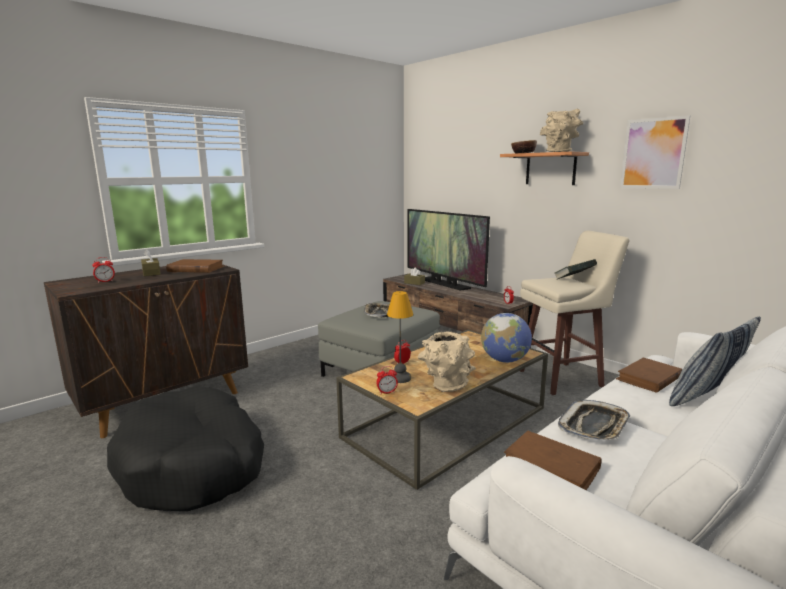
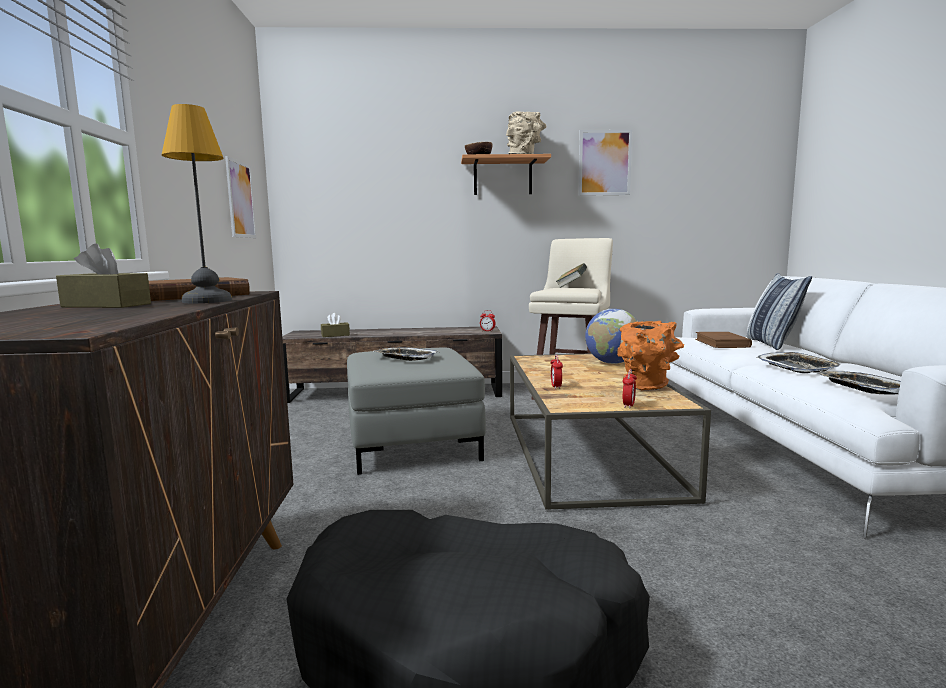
camera: 50 degrees left, 5 degrees down
alarm clock [92,257,115,283] -> none
table lamp [387,291,413,383] -> table lamp moved to [162,104,232,303]
television [408,209,490,290] -> none
beige vase [418,331,476,392] -> orange vase [617,321,684,390]
brown book [504,431,602,490] -> tray [816,371,901,394]
none -> picture [225,156,256,238]

